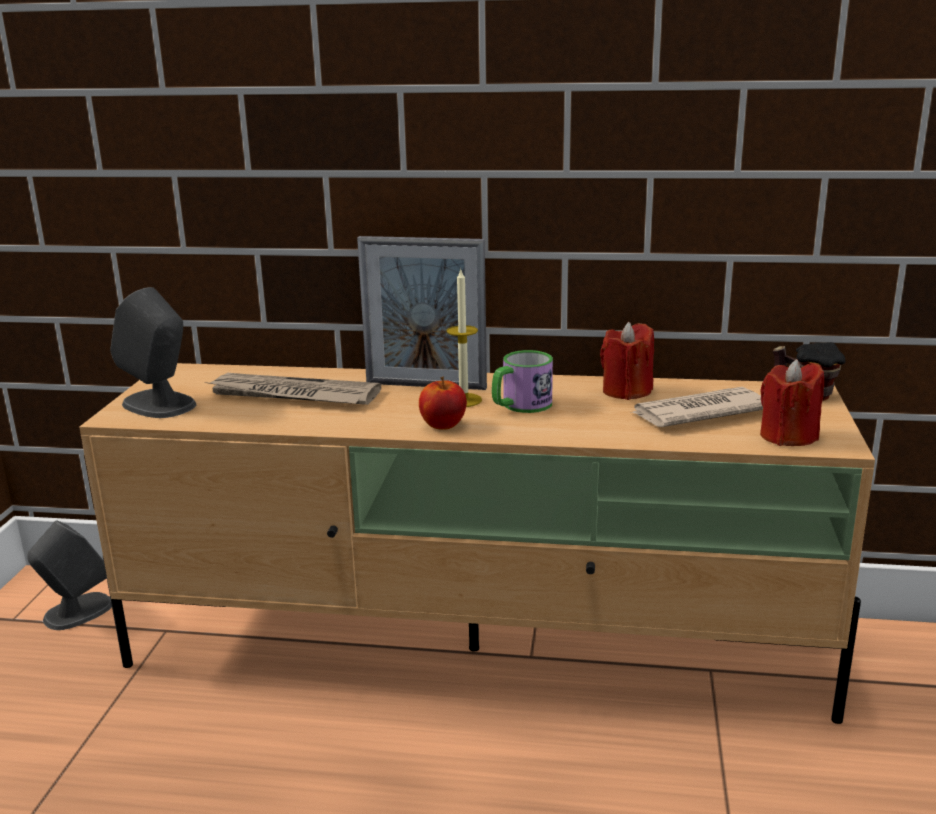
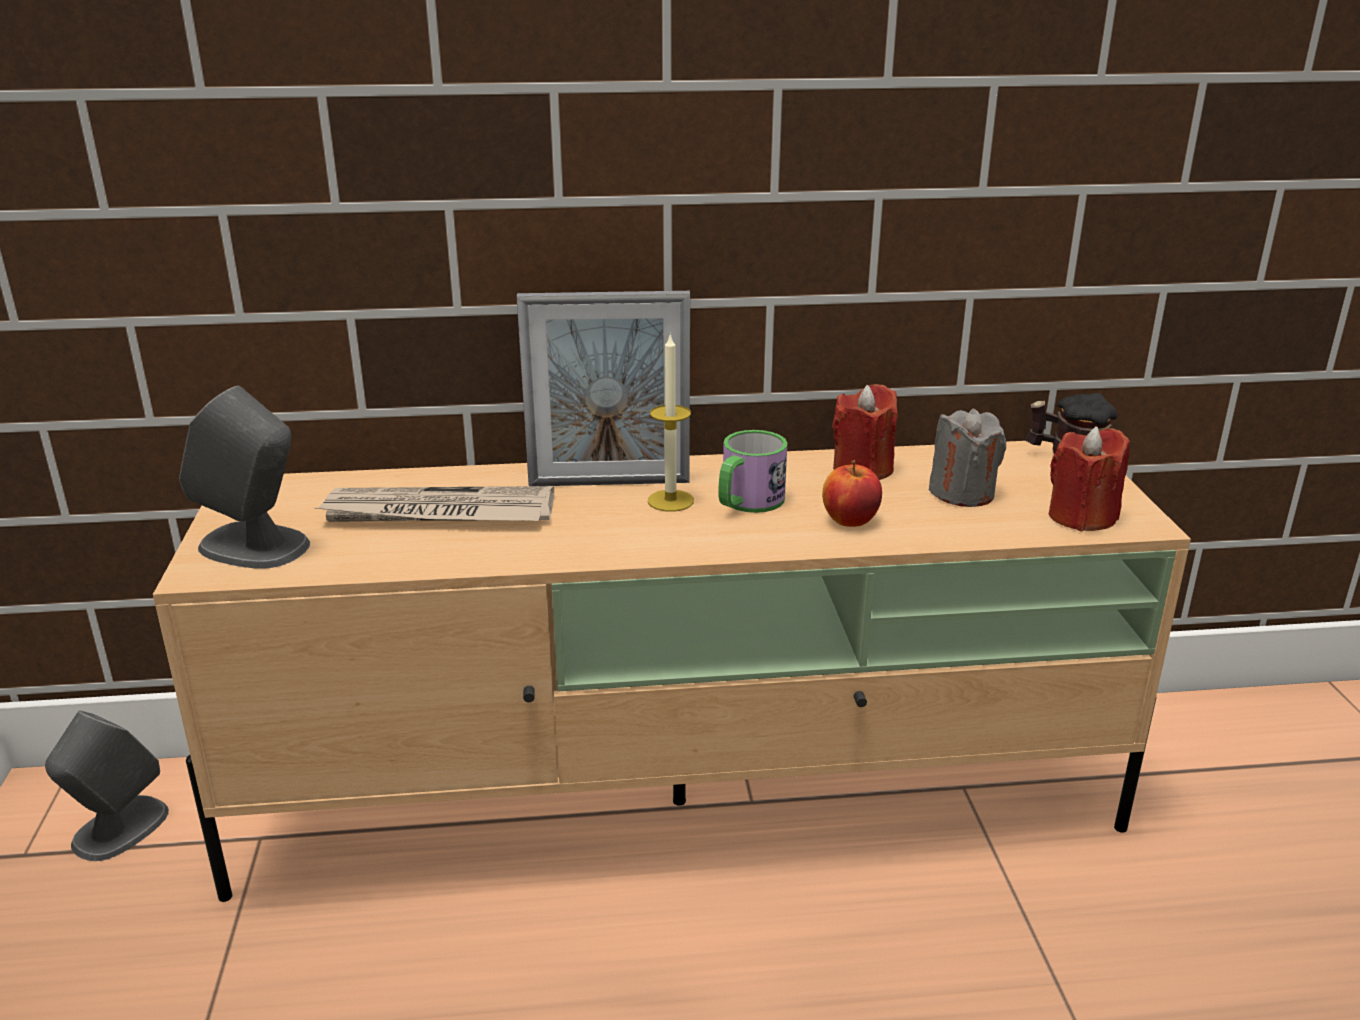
camera: 15 degrees left, 5 degrees up
apple [419,376,467,429] -> apple moved to [822,460,882,527]
newspaper [630,387,763,427] -> grey candle [929,409,1006,507]

